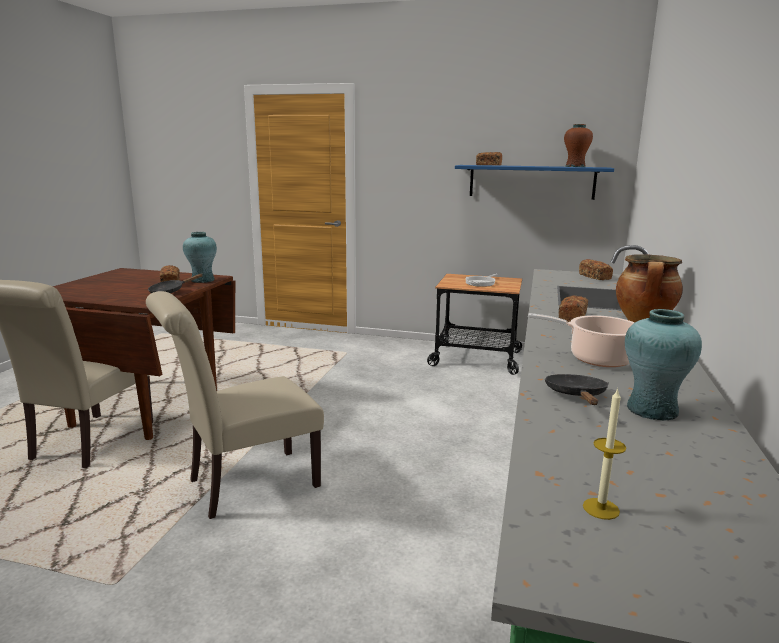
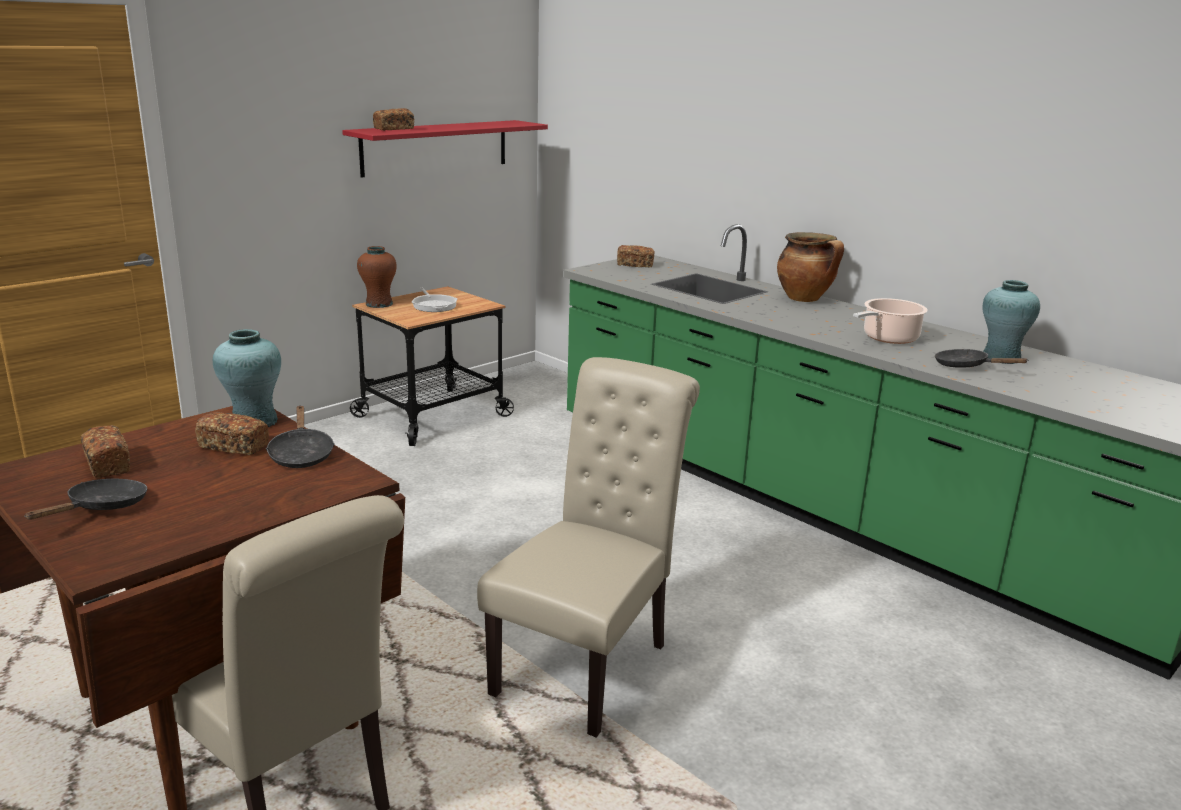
camera: 60 degrees left, 5 degrees up
beige chair [146,291,324,519] -> beige chair turned 150 degrees counterclockwise [477,357,700,738]
blue shelf [455,165,614,200] -> red shelf [342,120,548,178]
bread [558,296,588,322] -> bread moved to [81,425,130,478]
brown vase [564,124,593,167] -> brown vase moved to [357,246,397,308]
candle [583,388,626,520] -> none
none -> black frying pan [24,479,147,520]

